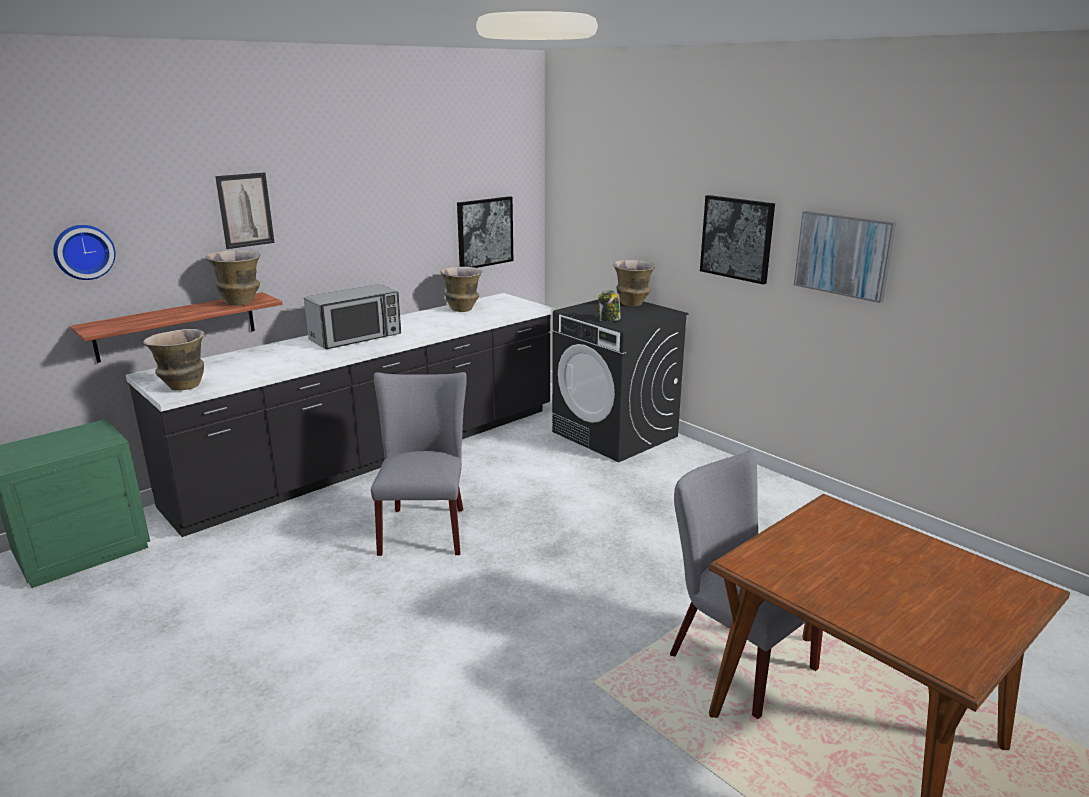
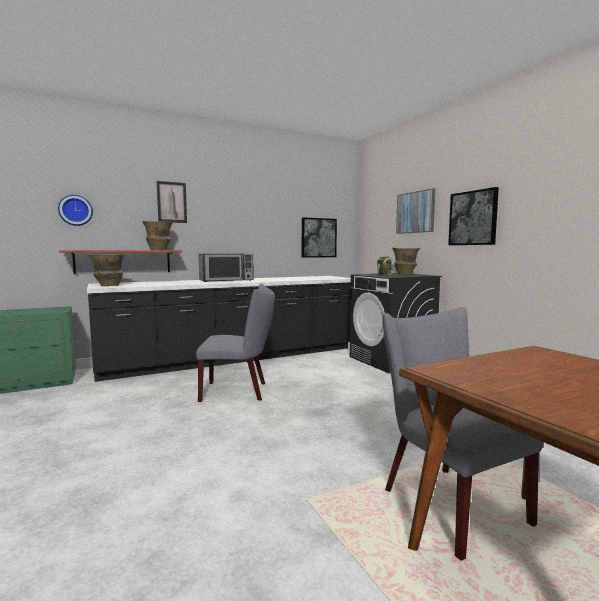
camera: 15 degrees right, 15 degrees down
grey chair [371,372,467,556] -> grey chair turned 75 degrees clockwise [196,283,275,402]
vase [440,267,482,312] -> none
picture [794,211,896,303] -> picture moved to [396,188,435,234]

